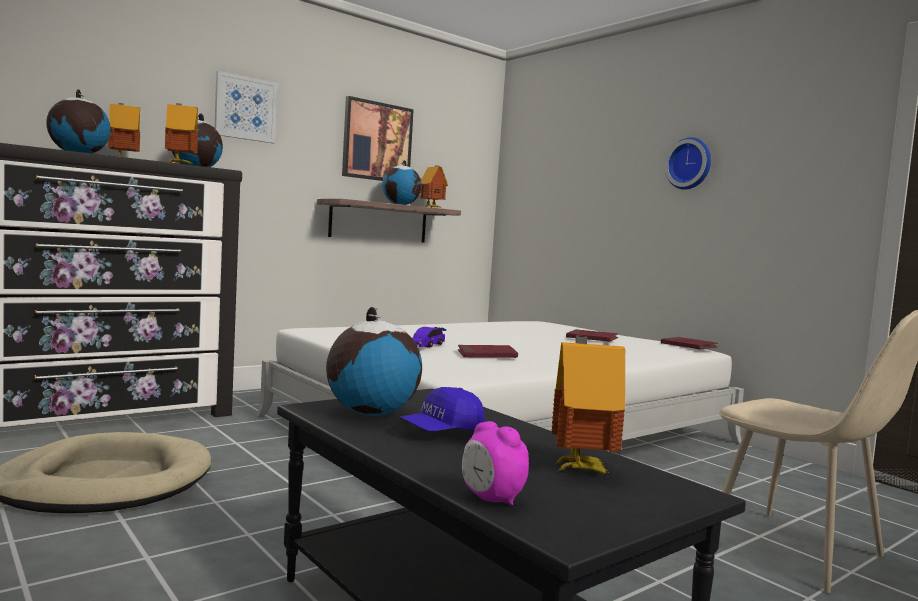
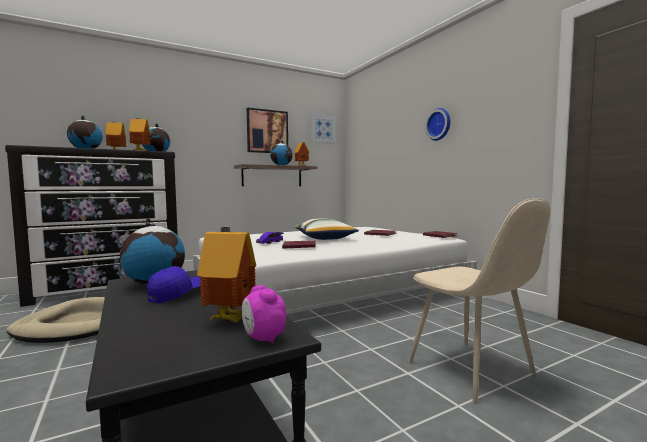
camera: 10 degrees right, 0 degrees up
picture [215,71,277,143] -> picture moved to [311,114,336,143]
blue cap [399,387,485,431] -> blue cap turned 150 degrees clockwise [147,266,201,304]
alarm clock [462,421,529,506] -> alarm clock moved to [242,285,286,344]
none -> pillow [295,219,359,240]

